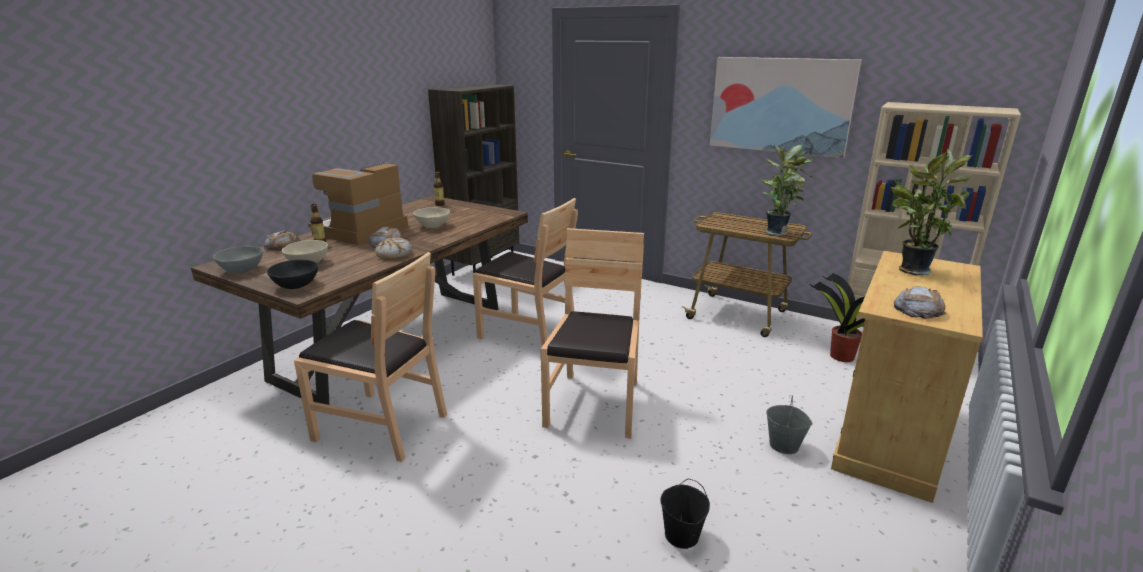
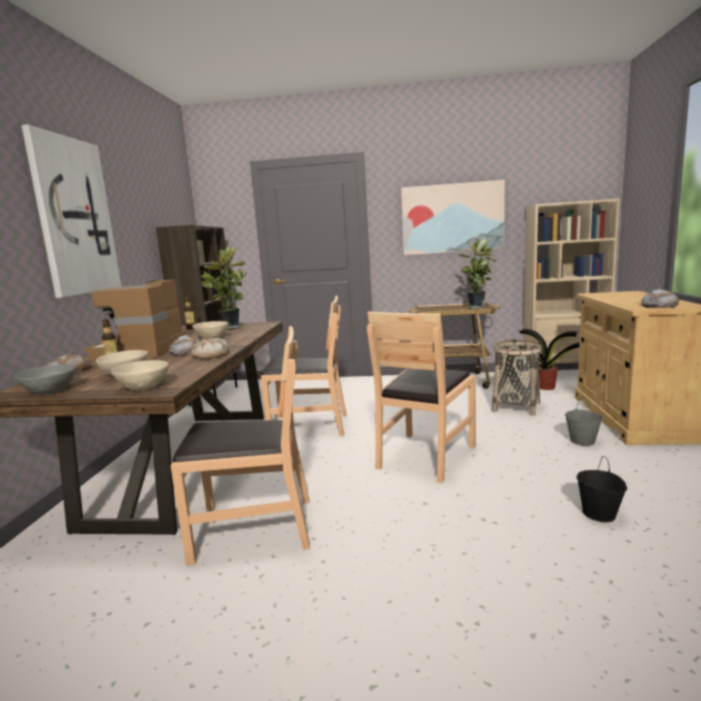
camera: 25 degrees left, 10 degrees down
black bowl [267,260,318,289] -> beige bowl [111,360,169,390]
brown chair [541,228,644,438] -> brown chair turned 135 degrees counterclockwise [367,311,476,483]
potted plant [891,149,971,275] -> potted plant moved to [201,247,246,330]
none -> picture [21,125,121,298]
none -> basket [492,340,542,416]

